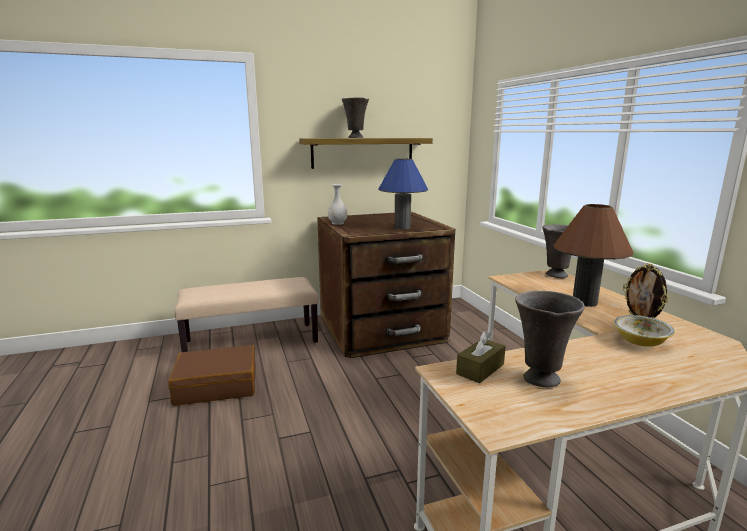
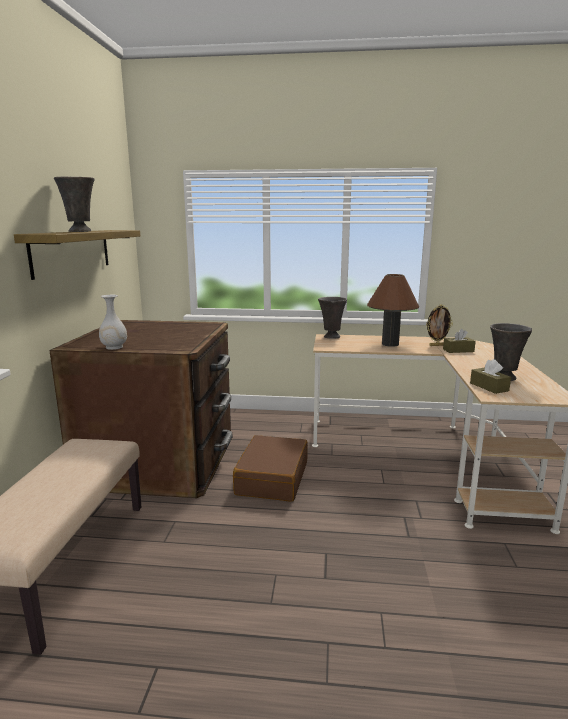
camera: 65 degrees left, 0 degrees up
brown suitcase [168,345,256,406] -> brown suitcase moved to [233,435,308,502]
blue table lamp [378,159,428,229] -> none
bowl [614,315,675,347] -> brown tissue box [443,329,476,353]

